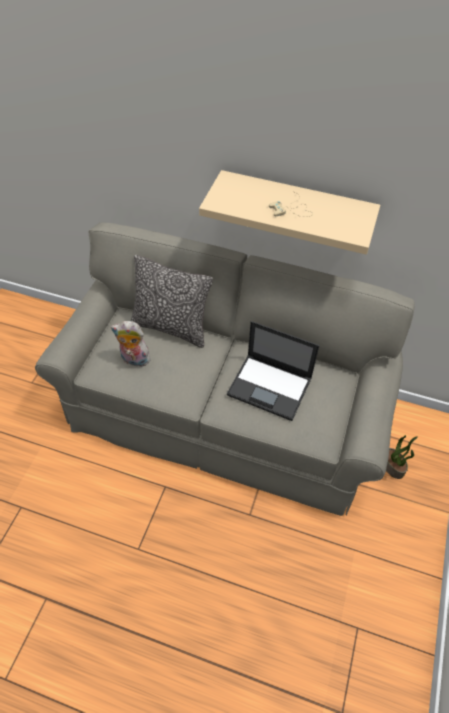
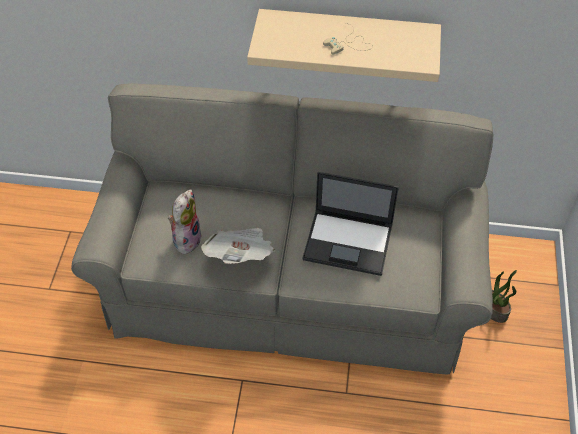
camera: 10 degrees left, 0 degrees up
plush toy [111,321,154,367] -> plush toy turned 105 degrees clockwise [168,190,202,257]
pillow [131,255,213,348] -> none
none -> newspaper [201,228,275,264]

